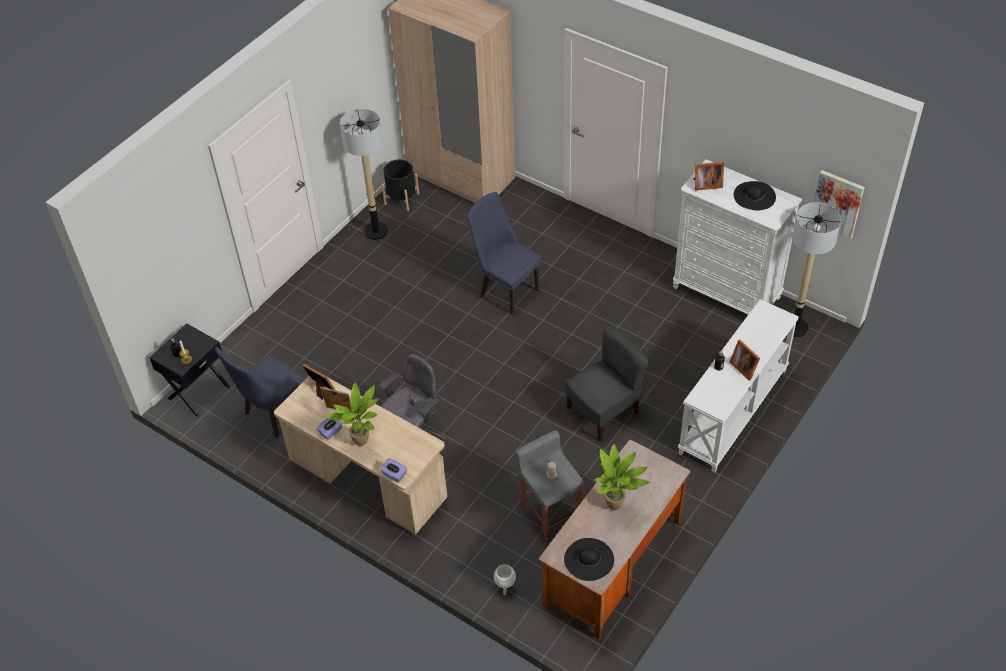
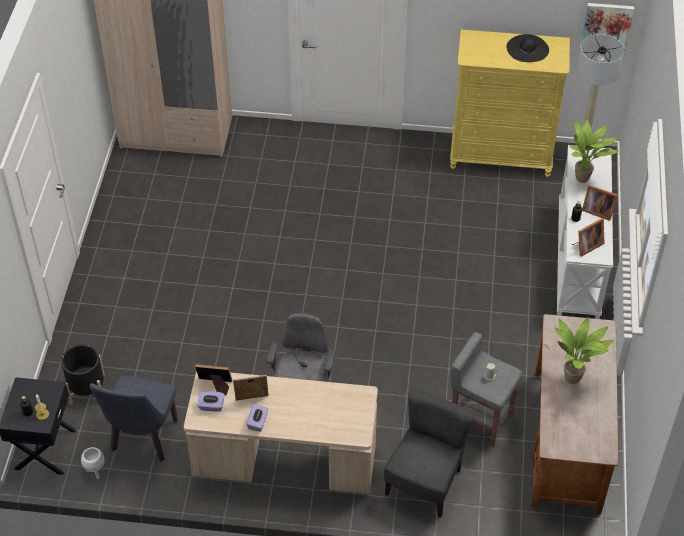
camera: 30 degrees left, 0 degrees up
potted plant [324,382,379,446] -> potted plant moved to [570,120,619,183]
floor lamp [340,109,388,240] -> none
purple tissue box [380,458,407,482] -> purple tissue box moved to [197,391,225,412]
black planter [382,159,419,211] -> black planter moved to [61,344,105,405]
blue chair [467,192,541,315] -> none
white planter [494,564,516,595] -> white planter moved to [81,447,105,479]
black hat [564,538,614,581] -> none
grey chair [565,325,649,441] -> grey chair moved to [384,389,475,518]
white dresser [673,159,802,314] -> yellow dresser [450,30,570,177]
picture frame [693,162,724,191] -> picture frame moved to [572,218,605,257]

